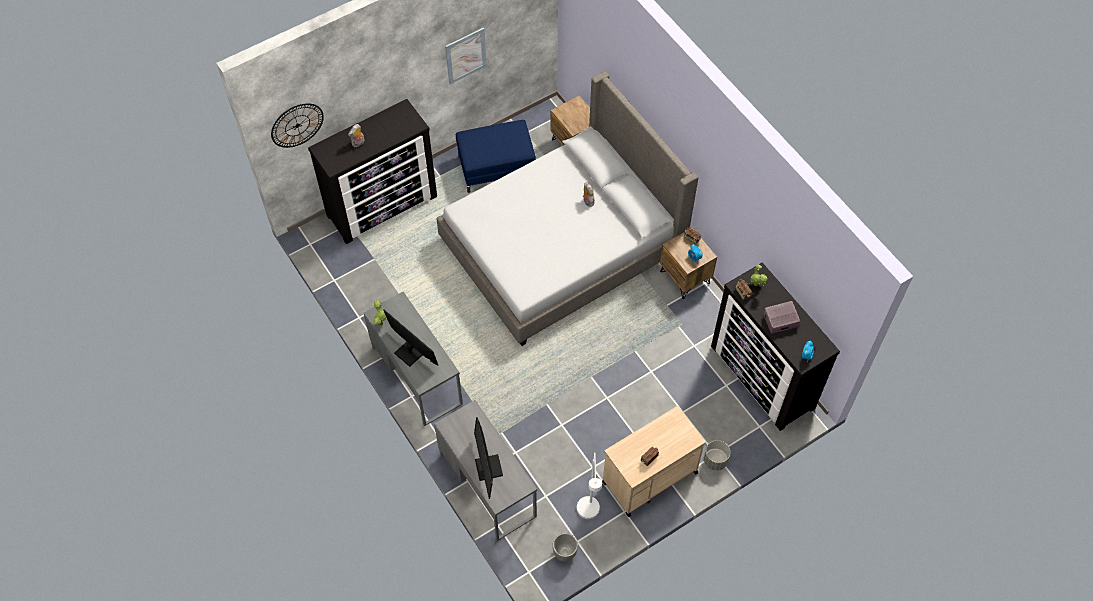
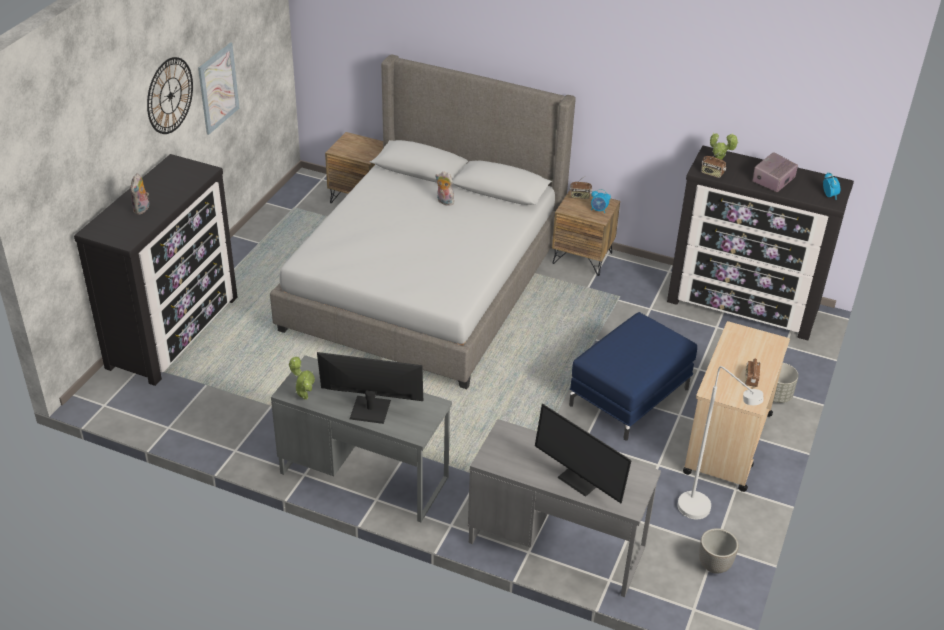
camera: 35 degrees left, 20 degrees down
wall clock [271,103,324,148] -> wall clock moved to [147,57,193,134]
blue ottoman [456,120,536,193] -> blue ottoman moved to [569,312,697,441]

